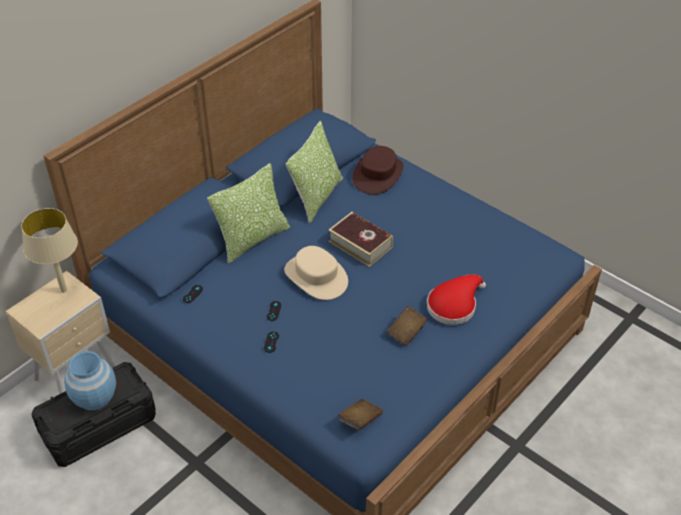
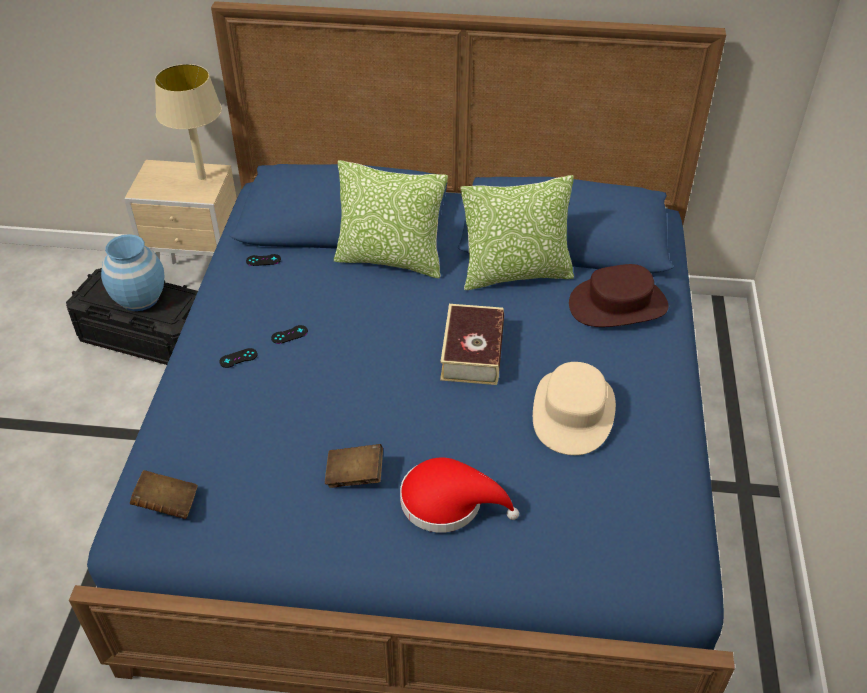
camera: 55 degrees right, 0 degrees up
beige hat [284,246,348,300] -> beige hat moved to [533,362,616,455]

